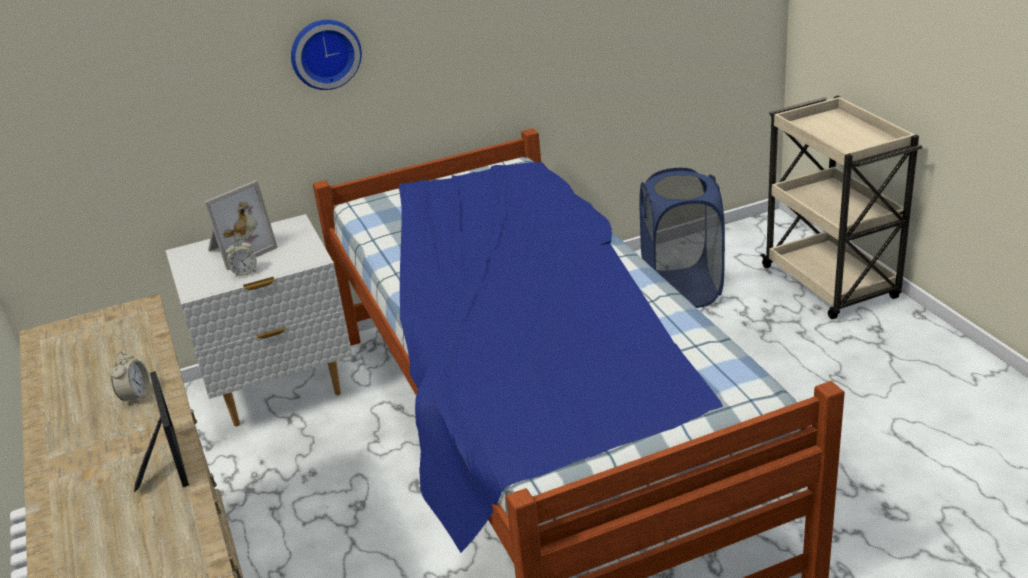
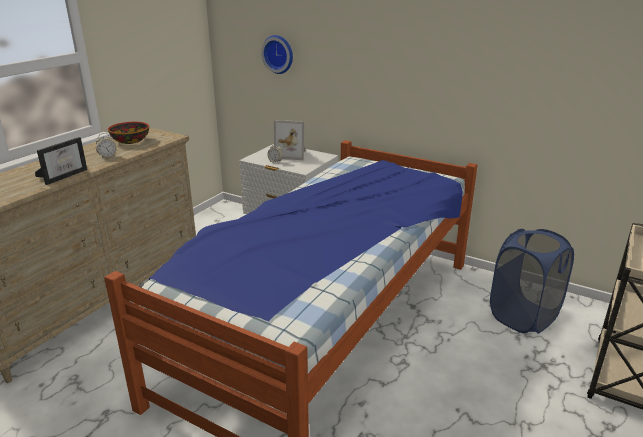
camera: 50 degrees right, 5 degrees down
wall clock [291,20,362,90] -> wall clock moved to [261,35,293,74]
none -> bowl [108,122,149,144]

